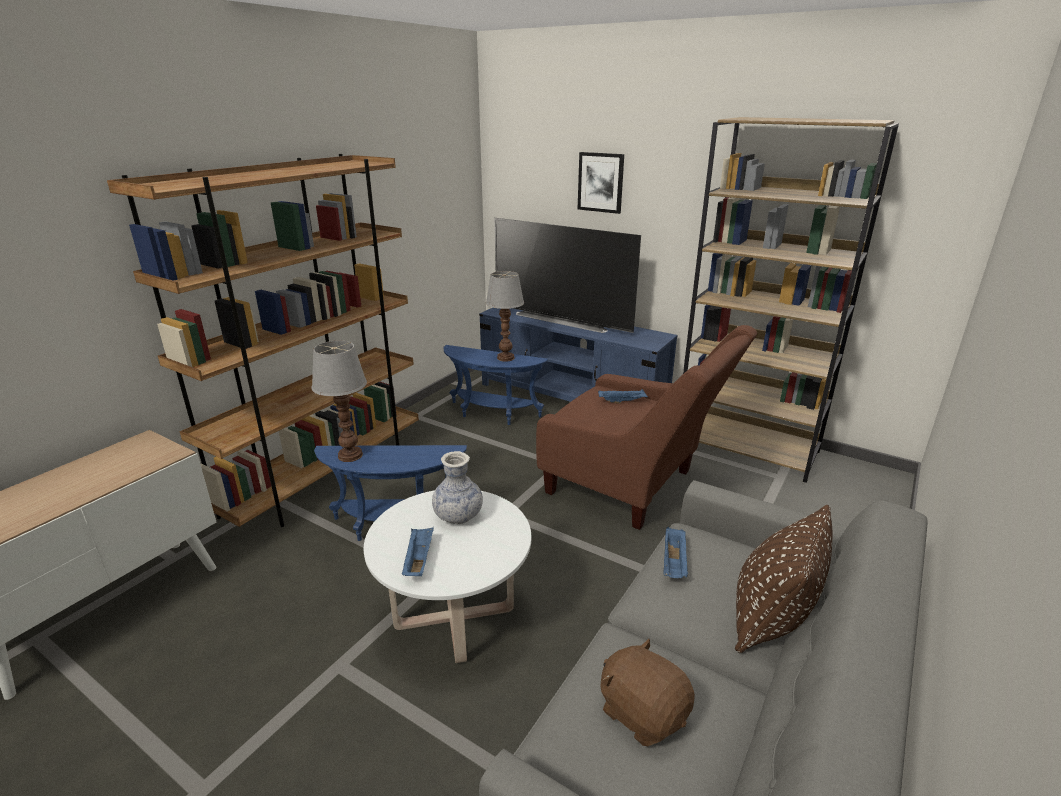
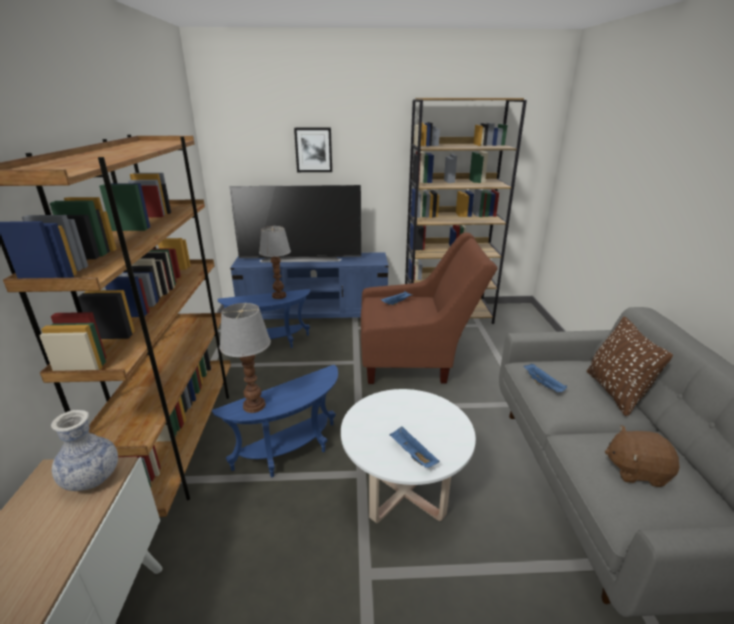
camera: 35 degrees left, 0 degrees up
vase [432,451,483,524] -> vase moved to [51,410,118,491]

